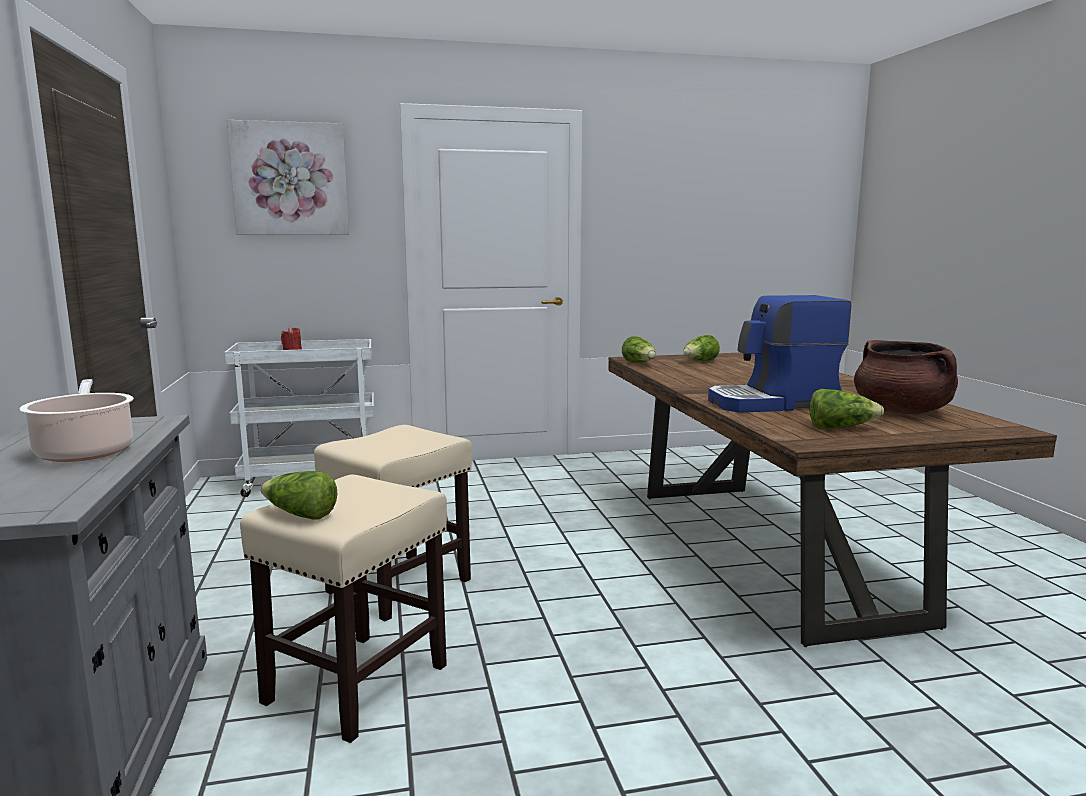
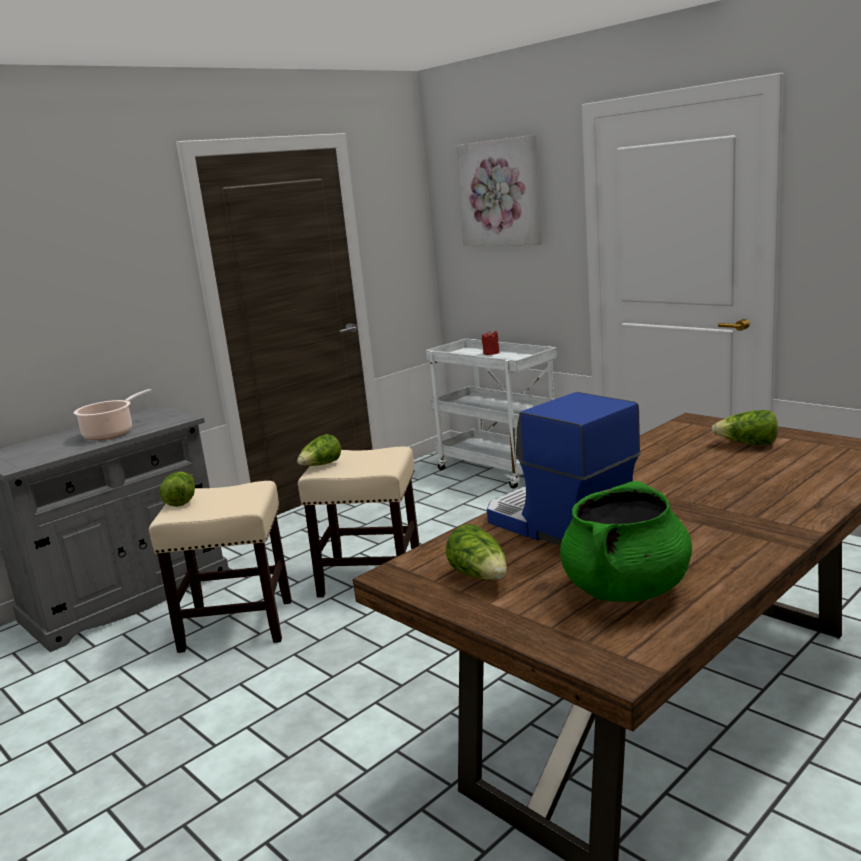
camera: 60 degrees right, 5 degrees up
lettuce [622,336,656,363] -> lettuce moved to [297,434,341,466]
brown cooking pot [854,340,958,414] -> green cooking pot [560,481,692,602]

